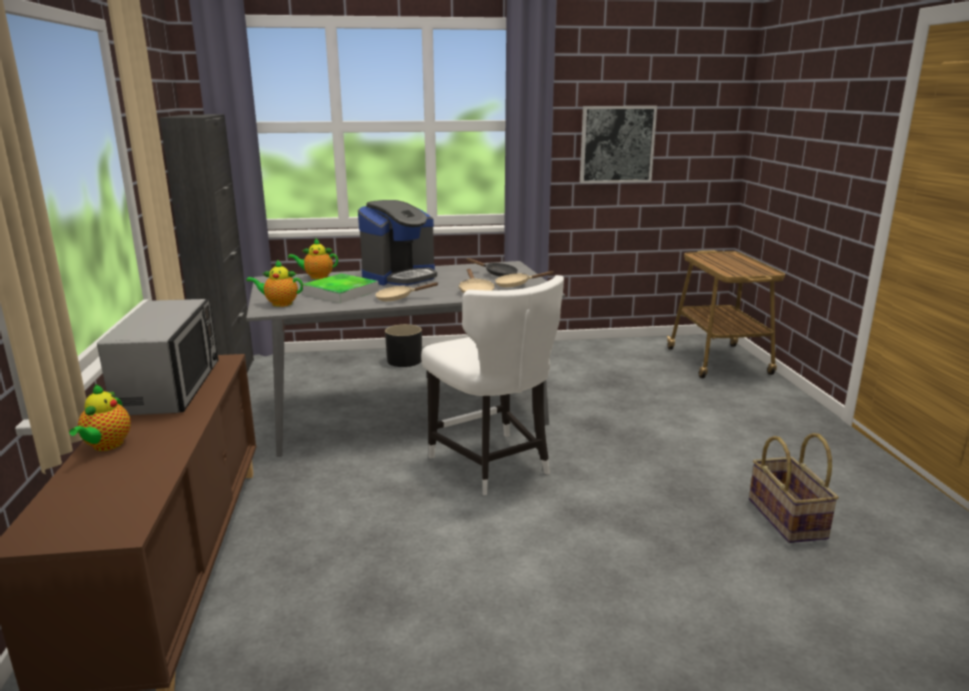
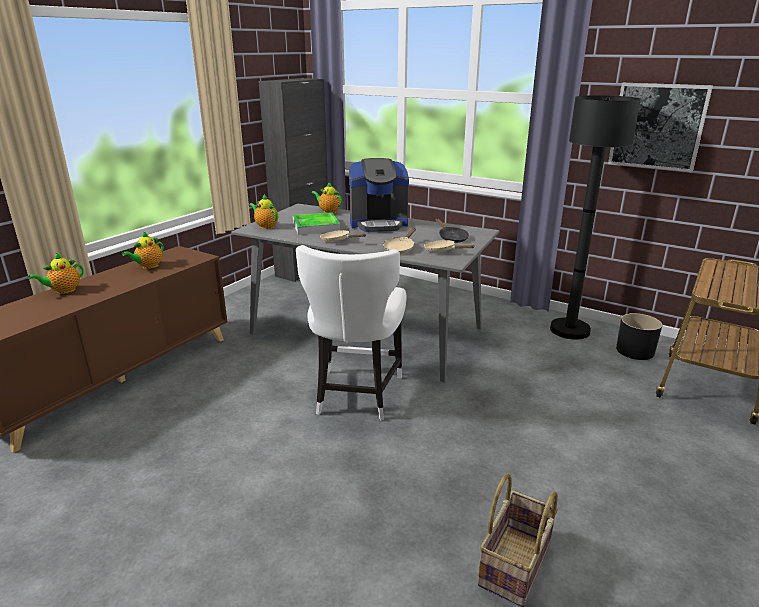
camera: 40 degrees right, 5 degrees up
microwave [97,299,219,415] -> teapot [122,231,164,269]
black planter [385,324,422,367] -> black planter moved to [616,313,662,360]
none -> black floor lamp [550,95,641,340]

